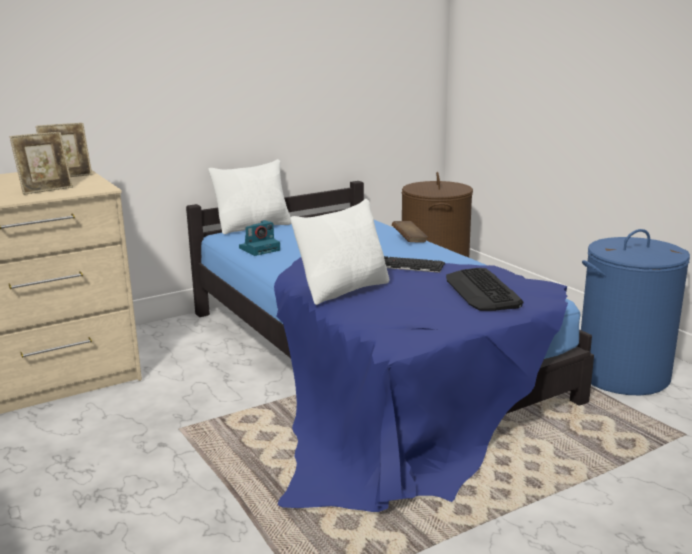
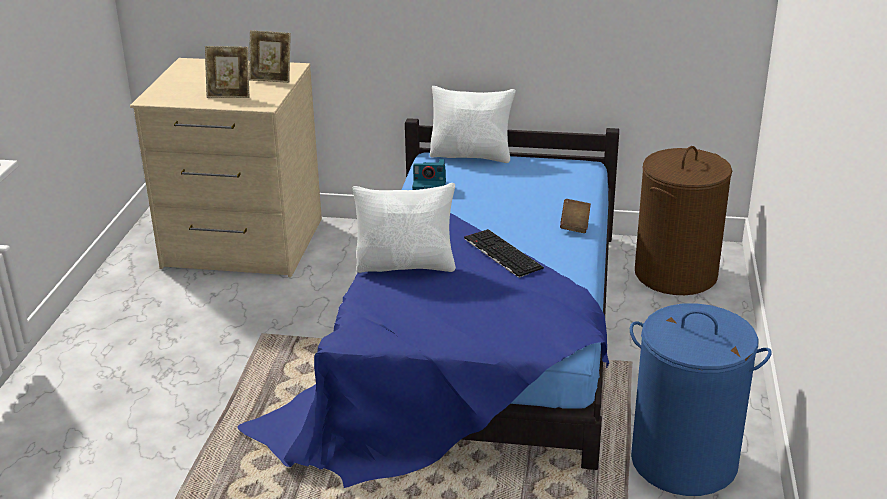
camera: 40 degrees right, 10 degrees up
keyboard [446,268,524,311] -> none

